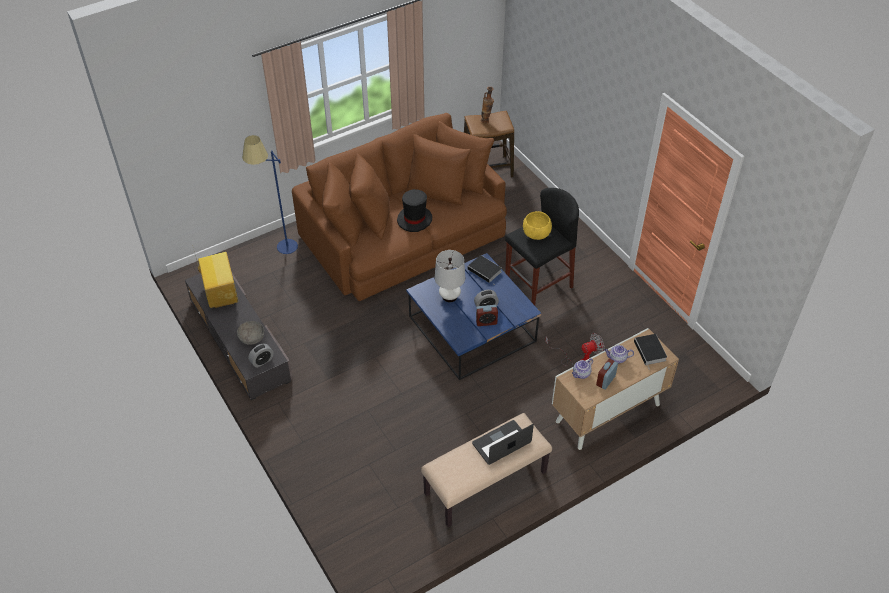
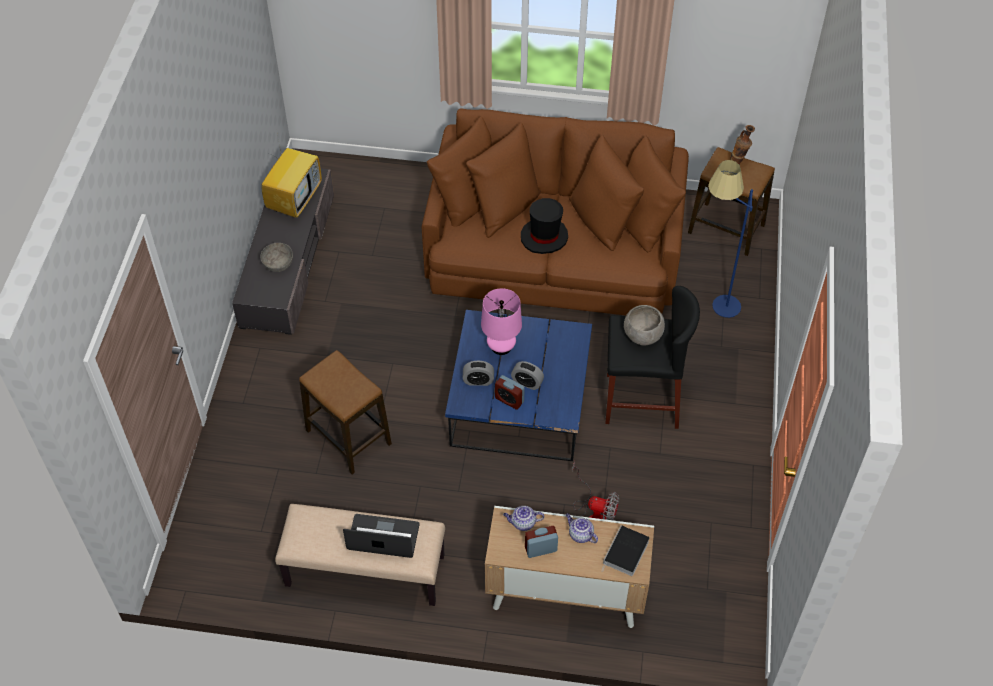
camera: 40 degrees right, 5 degrees up
blue floor lamp [242,135,298,254] -> blue floor lamp moved to [708,160,753,318]
alarm clock [248,344,274,368] -> alarm clock moved to [463,361,494,386]
white table lamp [435,250,465,302] -> pink table lamp [481,288,522,355]
book [468,255,502,284] -> none
yellow bowl [523,211,552,240] -> grey bowl [624,305,665,345]
none -> stool [299,350,392,474]

